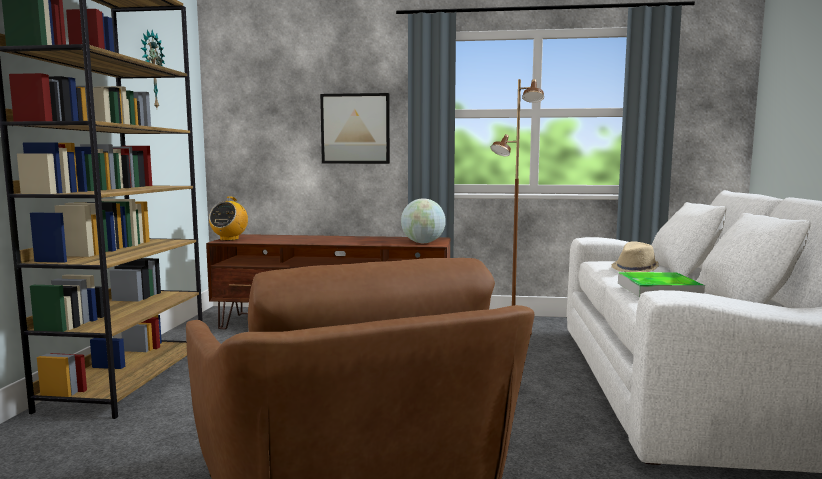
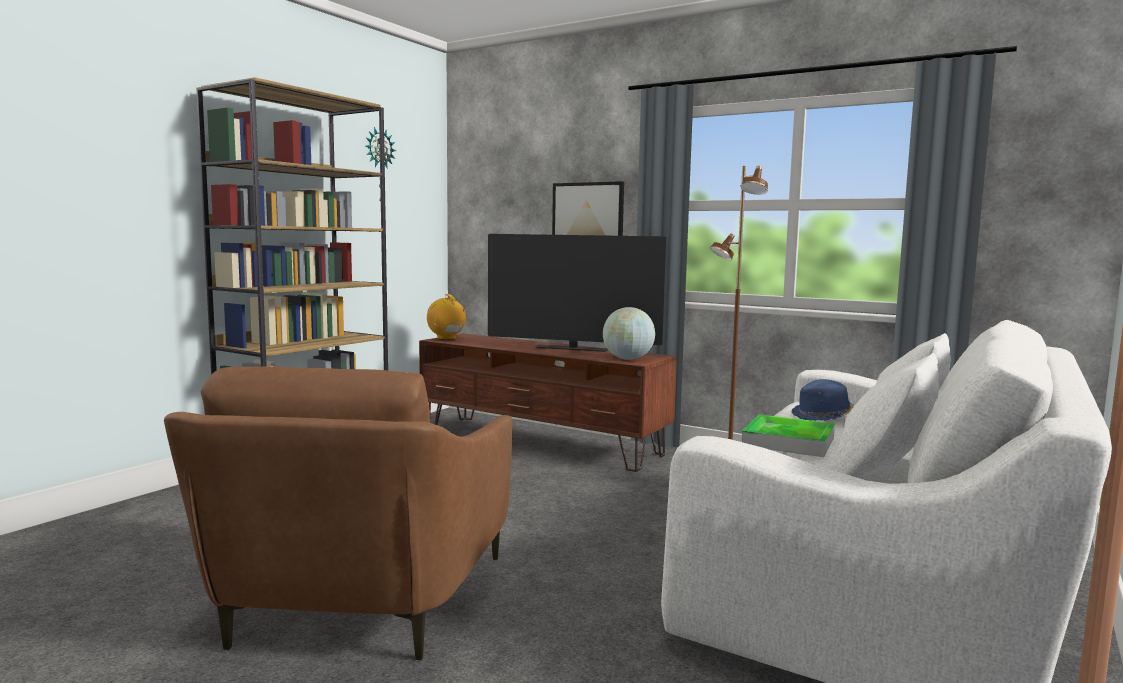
camera: 25 degrees right, 0 degrees up
radio [209,197,248,241] -> radio turned 105 degrees clockwise [427,294,466,340]
beige hat [612,241,659,272] -> blue hat [792,379,854,421]
none -> television [488,234,666,352]

